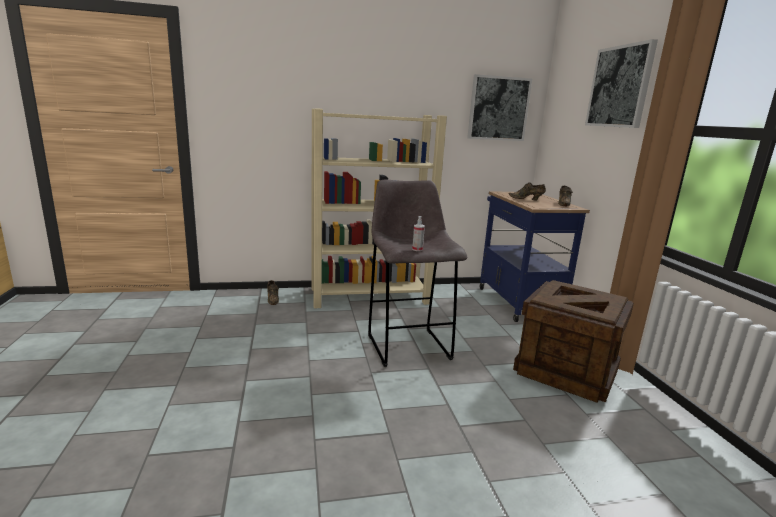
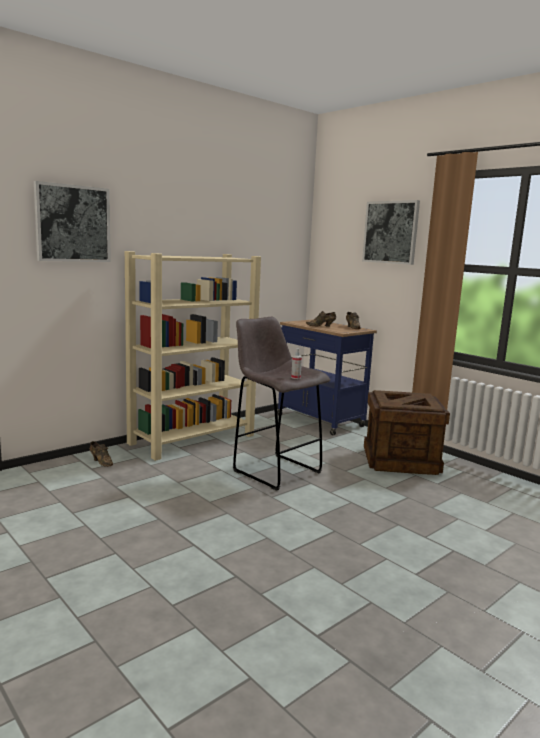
camera: 30 degrees left, 5 degrees down
picture [467,74,532,141] -> picture moved to [34,181,111,262]

